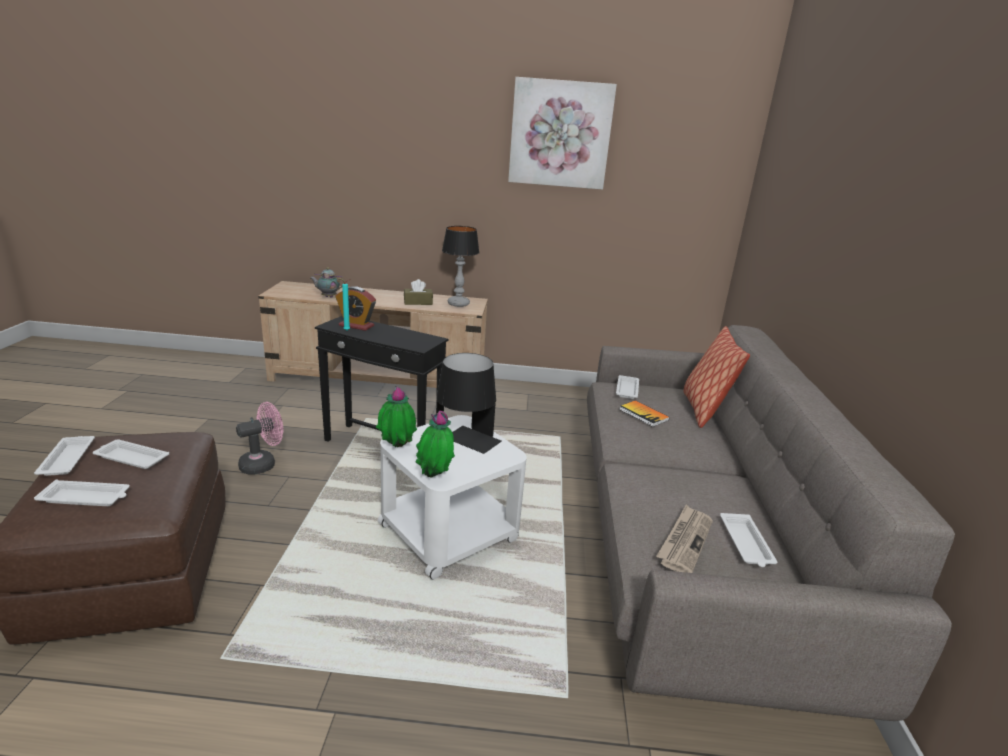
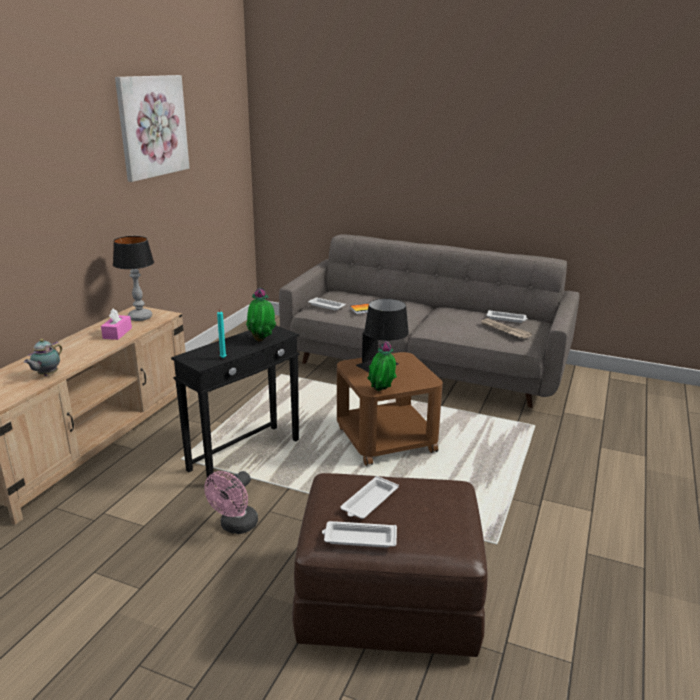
camera: 70 degrees left, 0 degrees up
white tray [34,480,130,506] -> none
pink fan [236,402,283,474] -> pink fan turned 135 degrees counterclockwise [204,471,258,534]
alarm clock [335,286,376,331] -> none
white side table [378,415,527,580] -> brown side table [337,352,443,466]
brown tissue box [404,279,433,305] -> pink tissue box [101,309,132,340]
potted plant [416,411,455,477] -> potted plant moved to [246,287,276,342]
pillow [683,326,750,428] -> none

